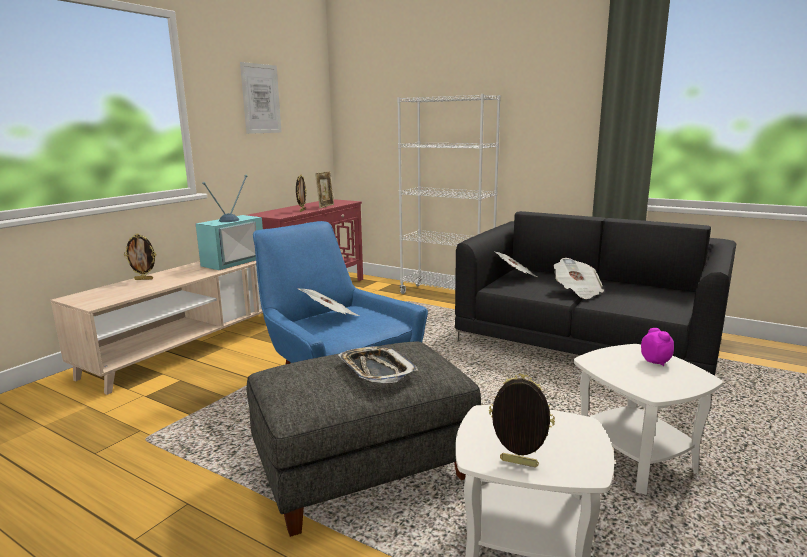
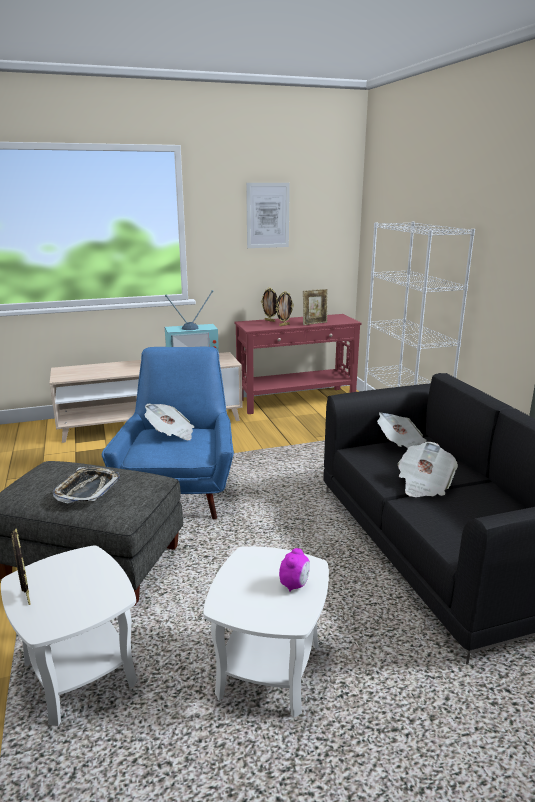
camera: 40 degrees right, 5 degrees up
picture frame [124,234,156,280] -> picture frame moved to [261,288,278,322]

